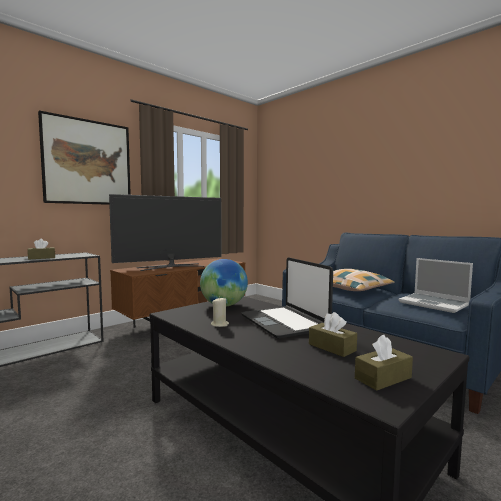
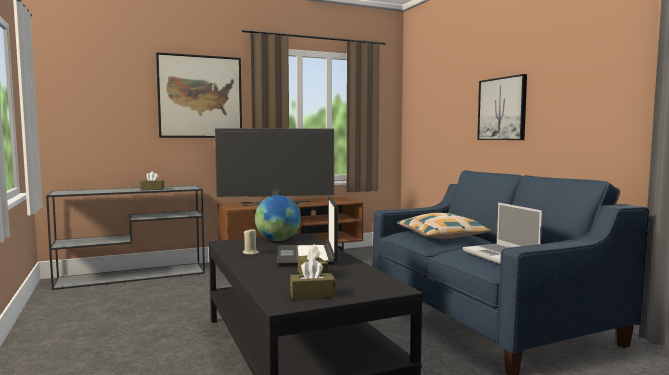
camera: 20 degrees right, 0 degrees up
none -> picture [477,74,527,140]

